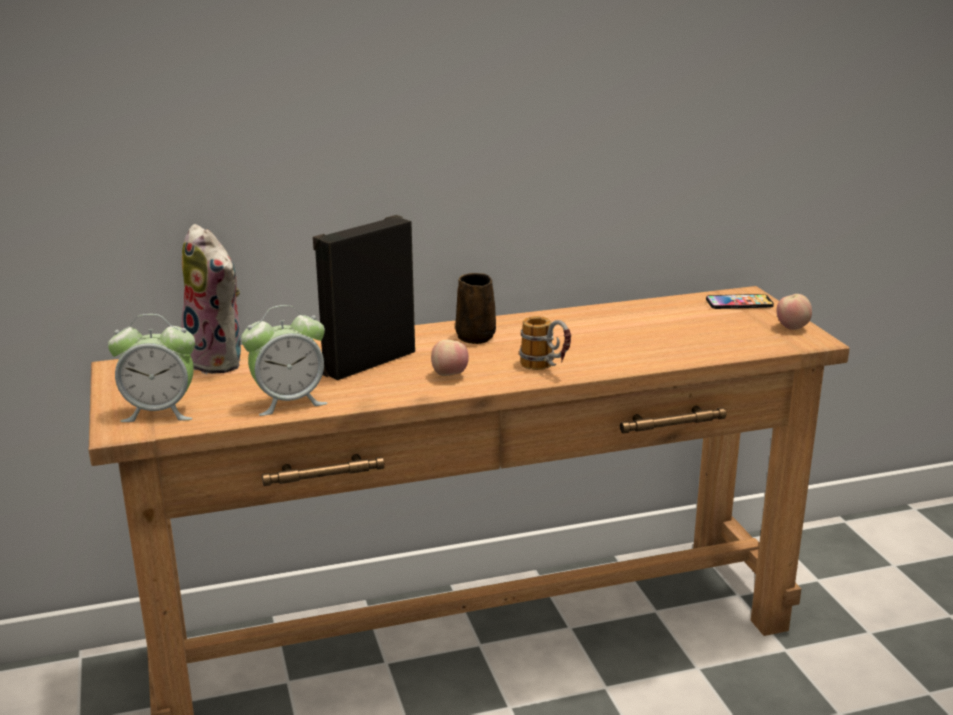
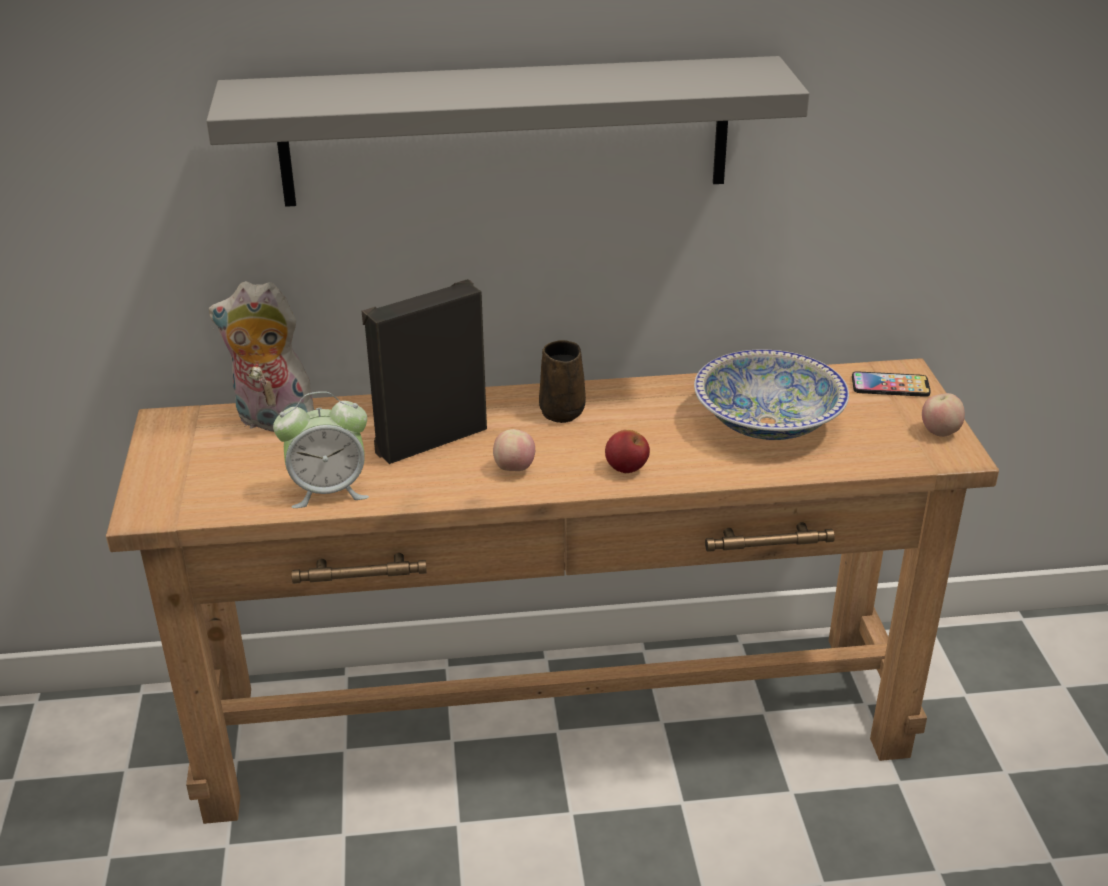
camera: 10 degrees right, 10 degrees up
alarm clock [108,314,195,422] -> none
plush toy [181,224,241,374] -> plush toy turned 135 degrees clockwise [209,281,314,432]
mug [519,316,571,370] -> apple [605,430,650,473]
none -> grey shelf [206,56,809,207]
none -> bowl [694,349,849,440]

